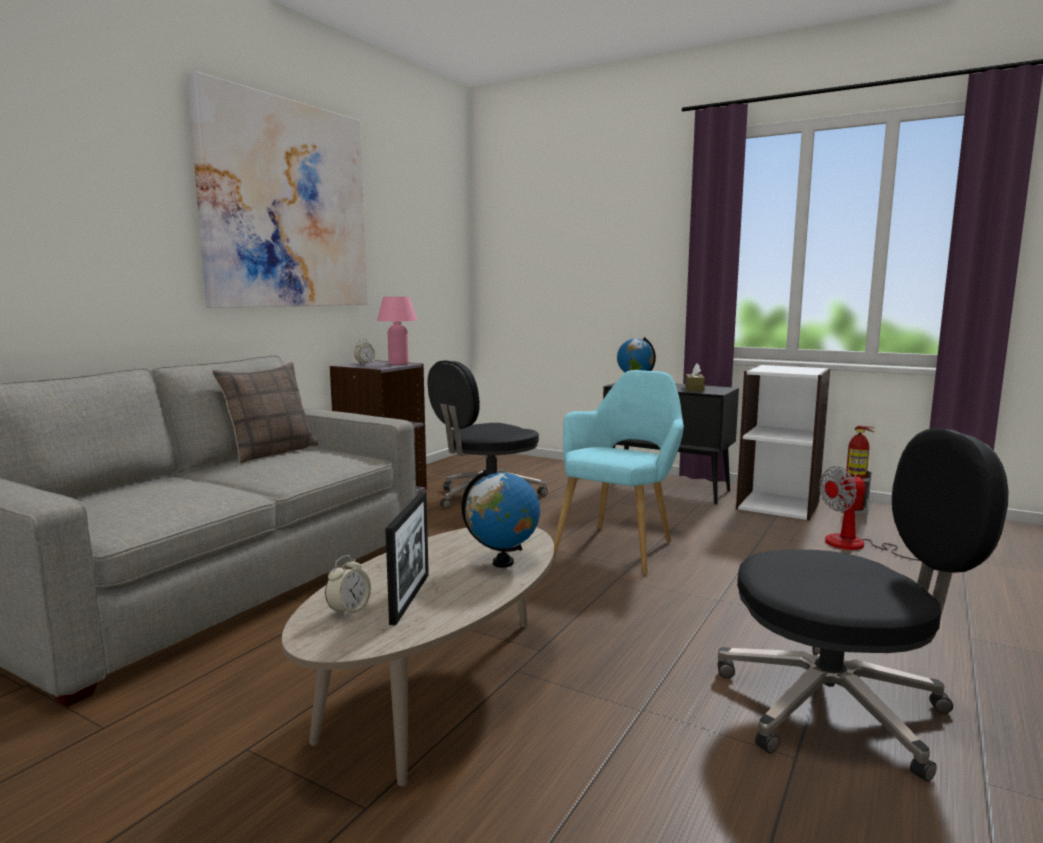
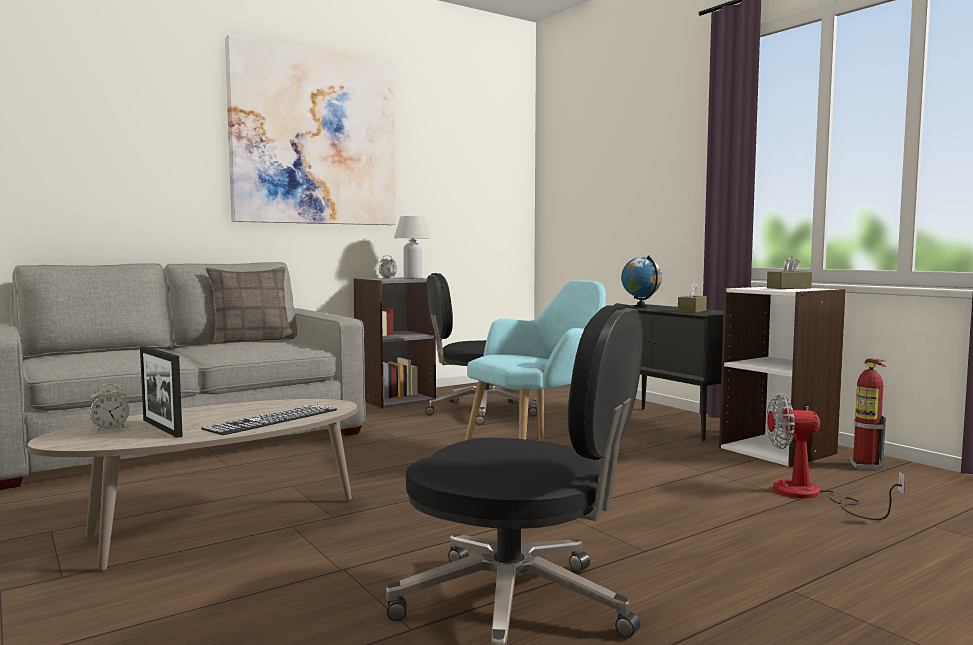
camera: 25 degrees right, 5 degrees down
pink table lamp [377,297,417,365] -> white table lamp [394,216,431,279]
picture frame [385,492,429,625] -> picture frame turned 105 degrees clockwise [140,346,183,438]
globe [462,470,540,568] -> keyboard [201,404,337,435]
none -> brown tissue box [767,256,812,289]

